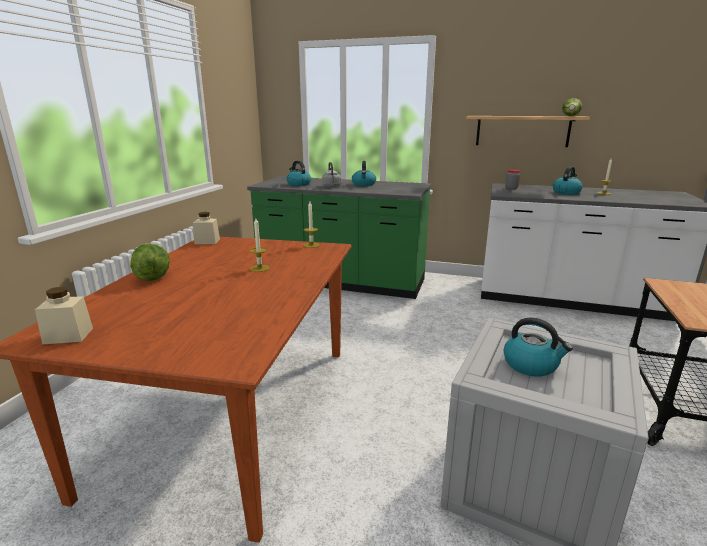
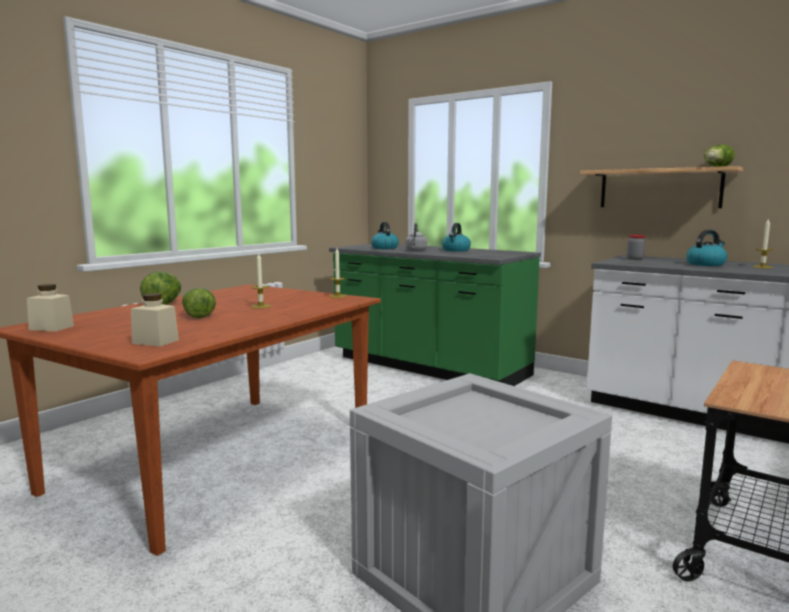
camera: 20 degrees right, 10 degrees down
beige jar [193,212,220,244] -> beige jar moved to [131,293,179,347]
kettle [503,318,573,377] -> none
none -> lettuce [182,288,216,318]

